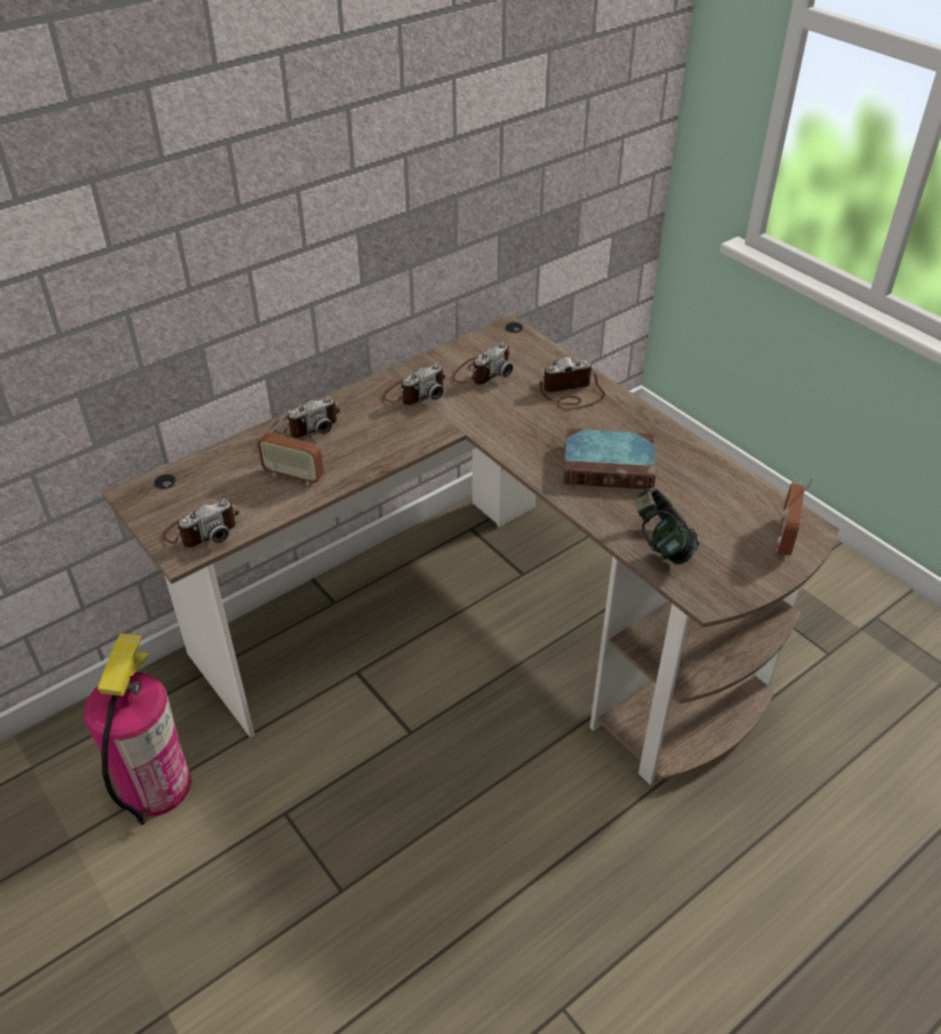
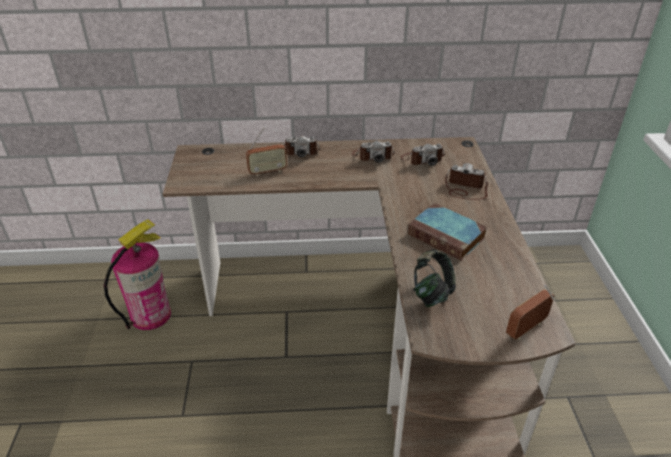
camera: 35 degrees right, 5 degrees down
camera [162,499,239,548] -> none
radio [257,410,324,485] -> radio turned 75 degrees counterclockwise [246,128,287,176]

